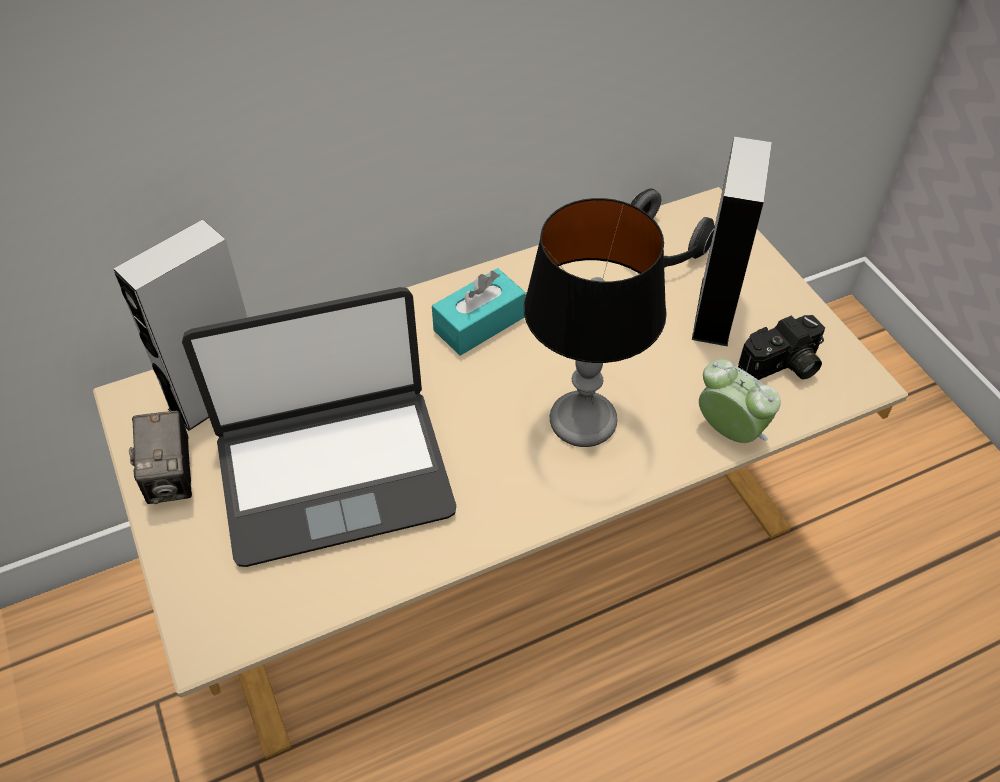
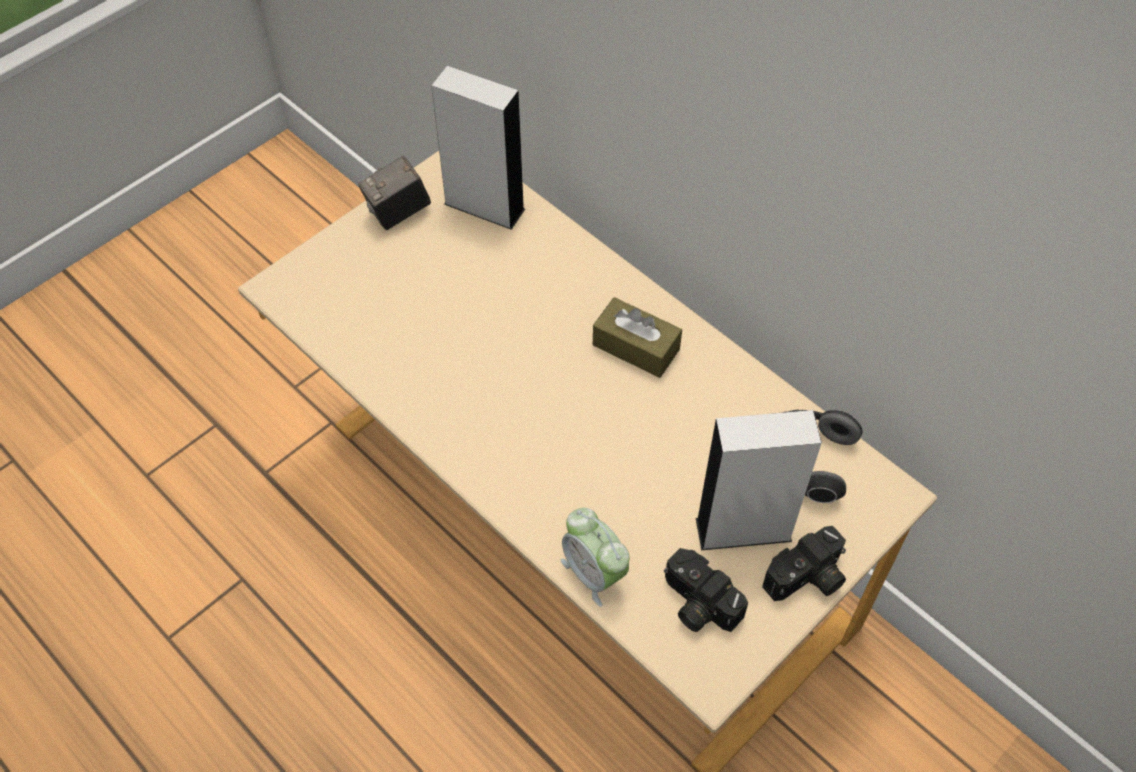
camera: 70 degrees right, 5 degrees up
laptop [182,287,456,567] -> none
turquoise tissue box [432,268,525,356] -> brown tissue box [593,297,682,378]
table lamp [524,198,667,447] -> none
alarm clock [699,359,781,443] -> alarm clock turned 120 degrees clockwise [561,508,630,607]
none -> camera [762,526,846,601]

